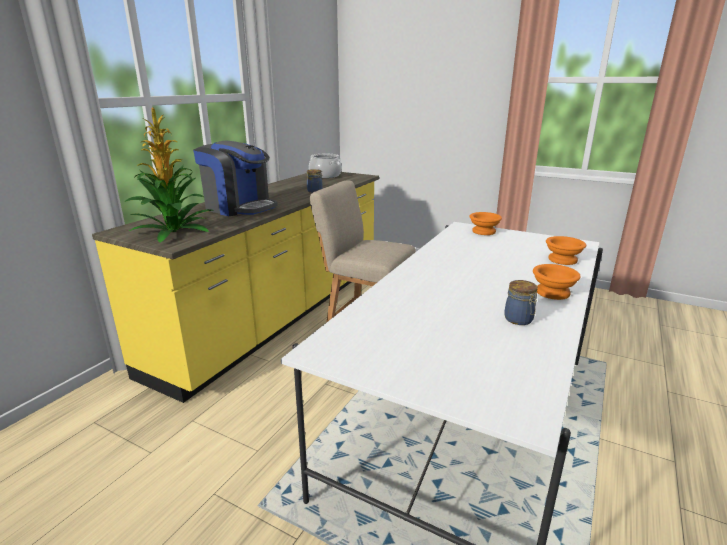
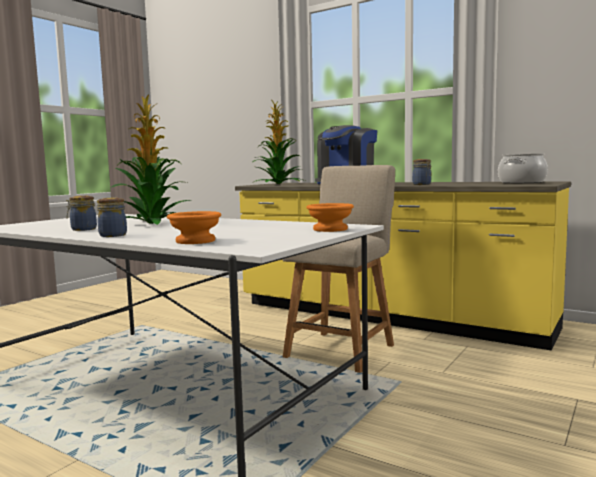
camera: 95 degrees right, 15 degrees down
orange bowl [533,264,581,300] -> jar [97,198,127,237]
none -> potted plant [111,94,191,225]

